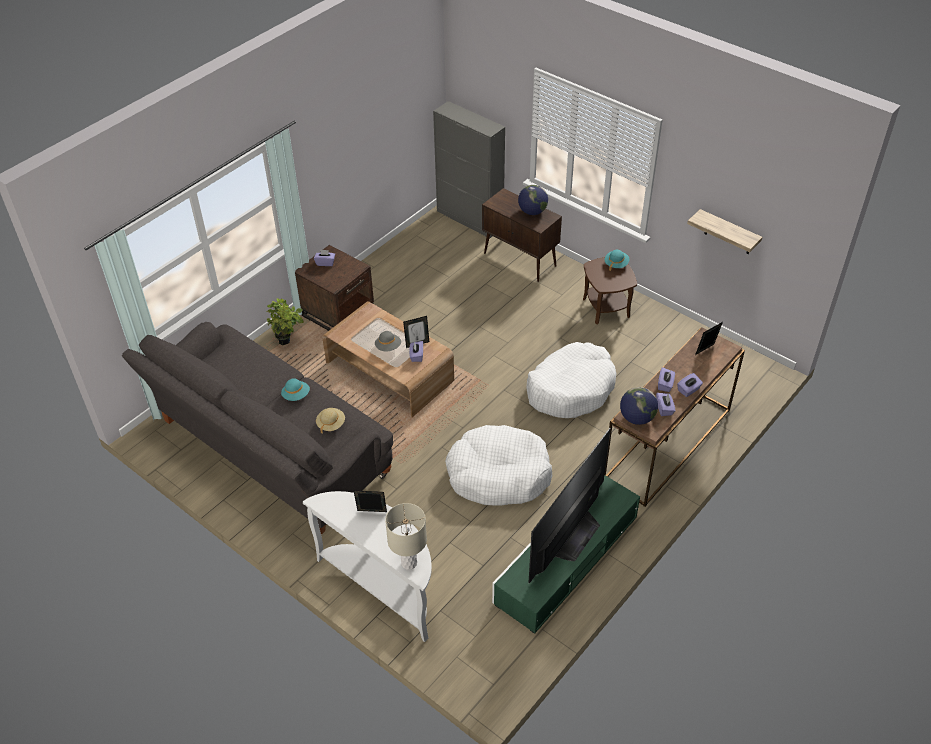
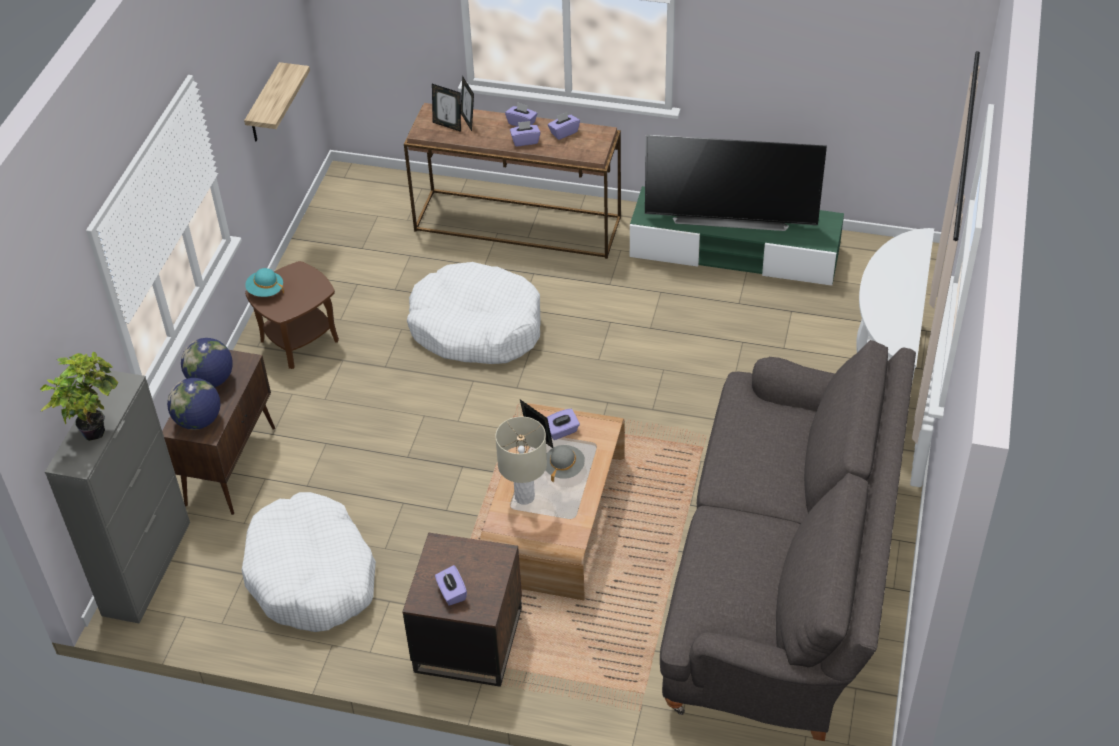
camera: 115 degrees left, 0 degrees up
potted plant [267,298,304,345] -> potted plant moved to [40,352,118,441]
turquoise hat [281,378,310,401] -> none
beige hat [316,408,345,433] -> none
picture frame [354,491,387,512] -> picture frame moved to [461,76,474,131]
beige table lamp [385,503,427,570] -> beige table lamp moved to [495,417,547,505]
white dog bed [445,425,552,505] -> white dog bed moved to [242,492,376,632]
globe [620,387,658,425] -> globe moved to [167,378,220,430]

